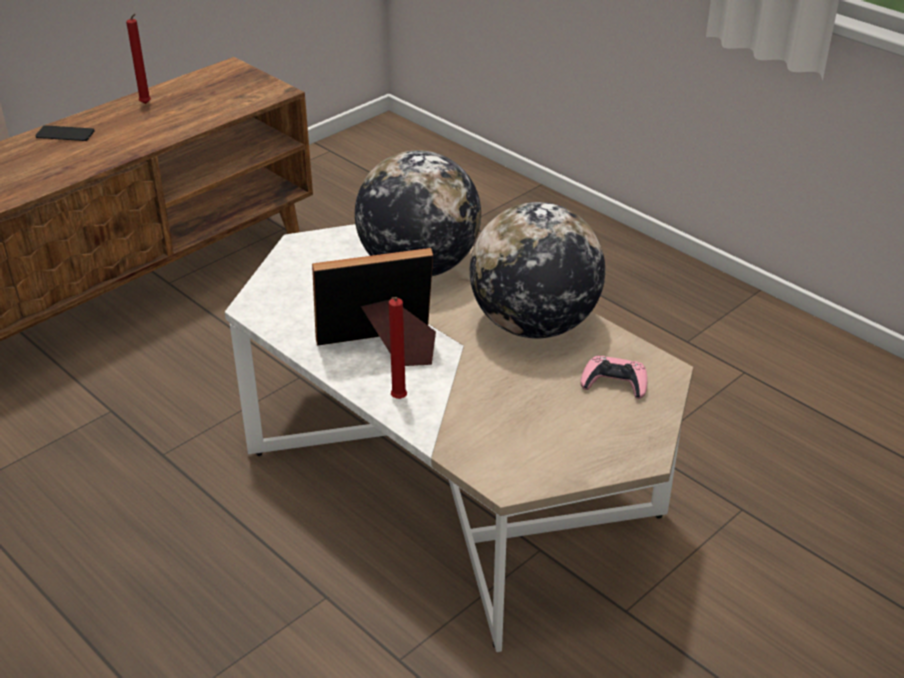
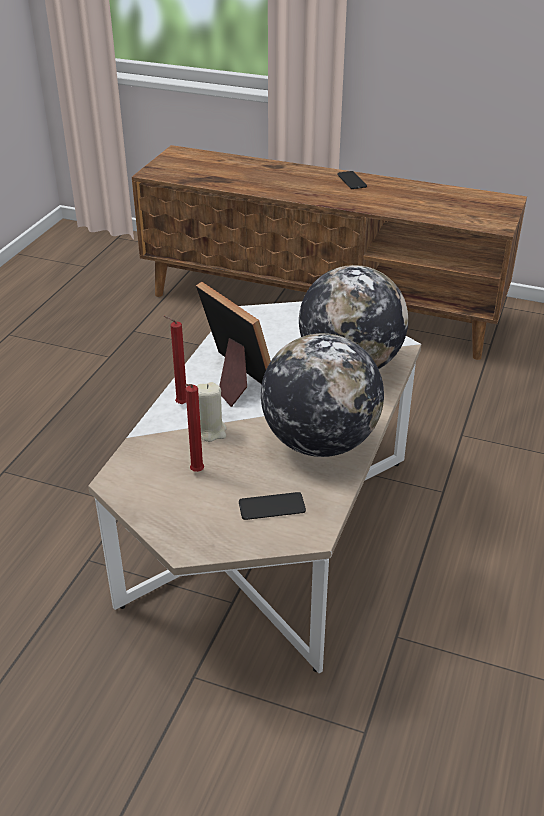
camera: 65 degrees right, 0 degrees up
red candle [126,14,151,104] -> red candle moved to [185,384,204,472]
pink game controller [581,356,647,399] -> phone [239,492,306,520]
none -> beige candle [197,382,226,442]

